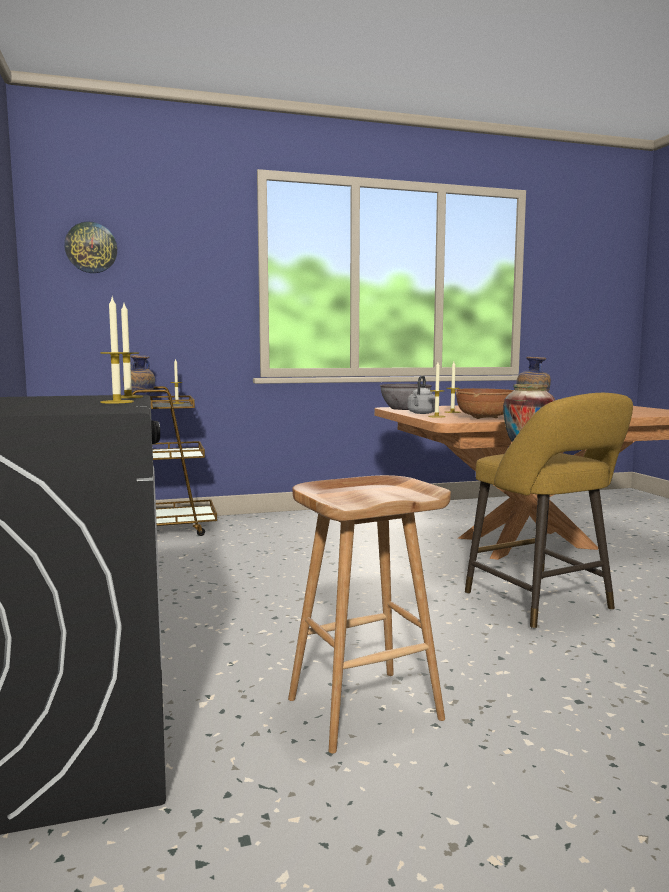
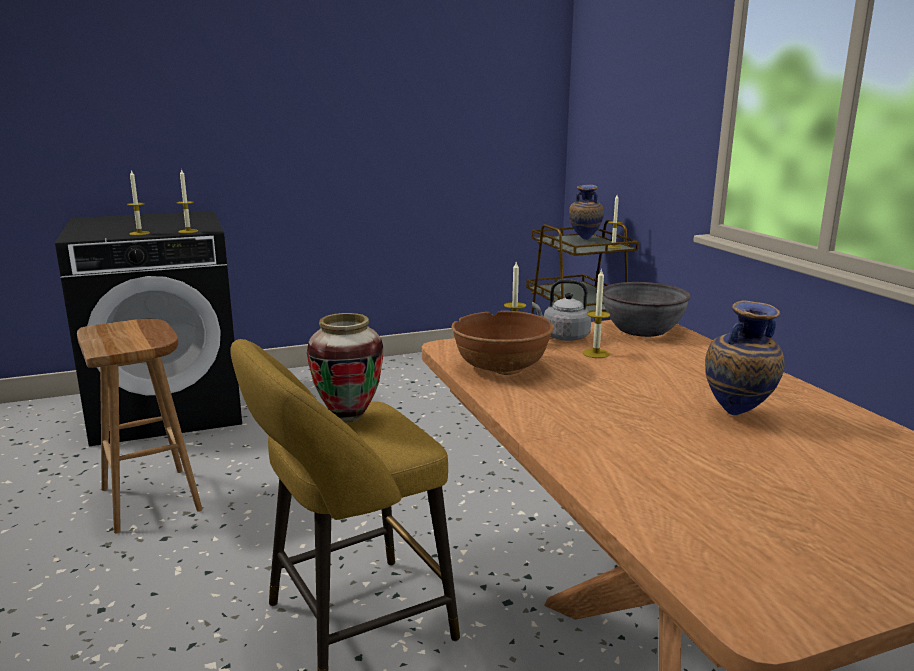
camera: 85 degrees right, 10 degrees up
wall clock [64,221,117,273] -> none

